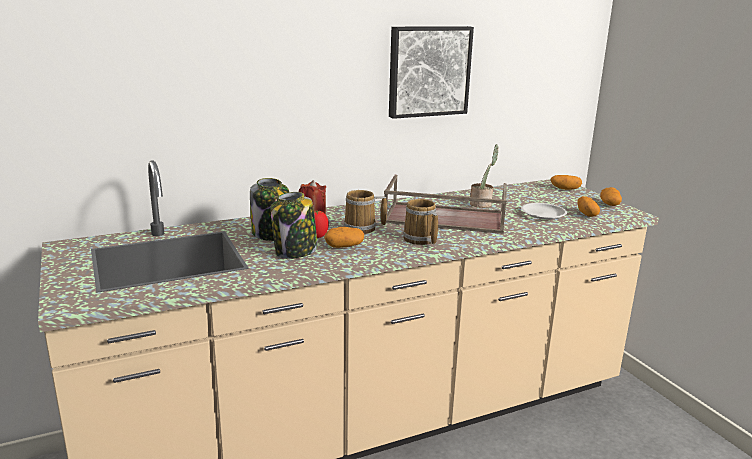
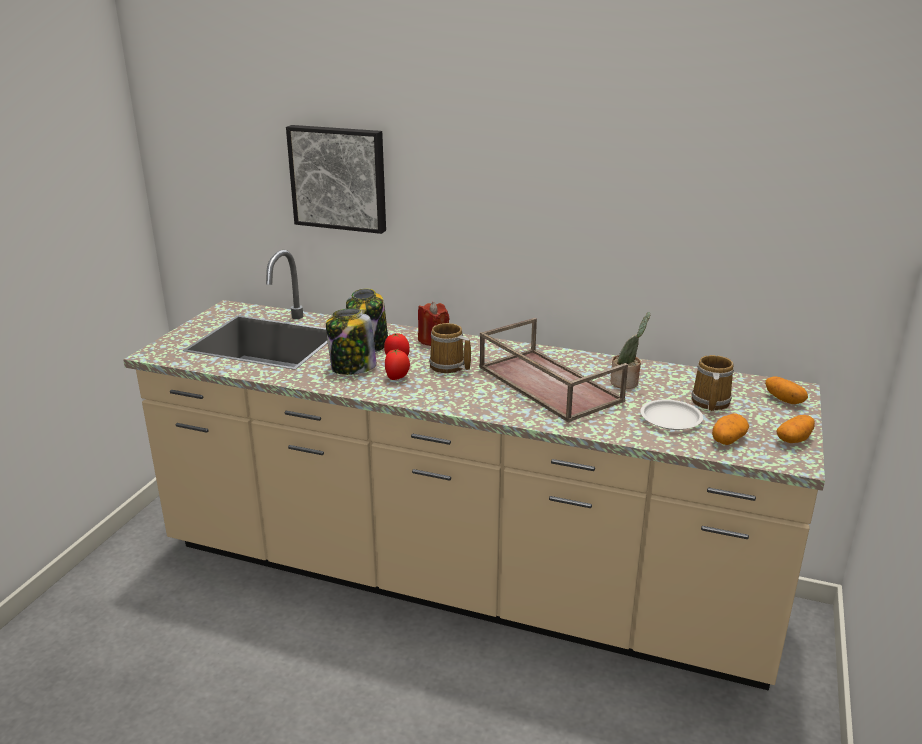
camera: 45 degrees right, 5 degrees up
potato [324,227,364,248] -> tomato [385,349,410,380]
picture [389,26,474,119] -> picture moved to [286,125,386,234]
mug [403,199,438,245] -> mug moved to [692,355,734,412]

